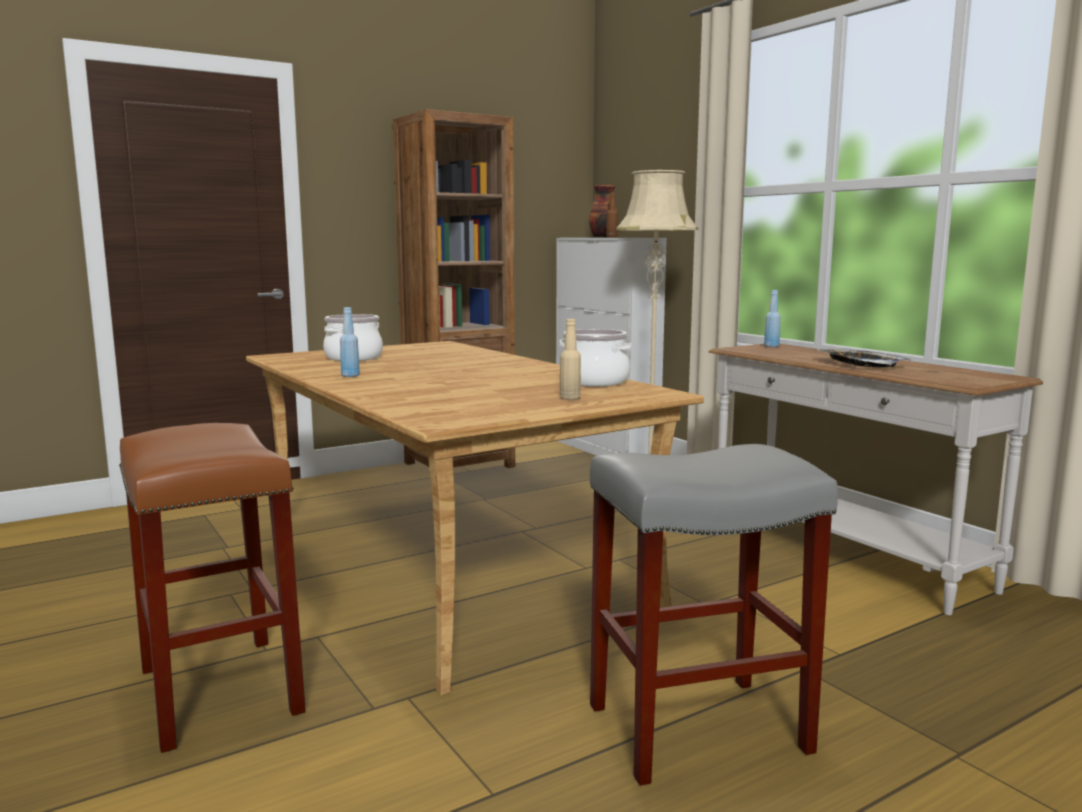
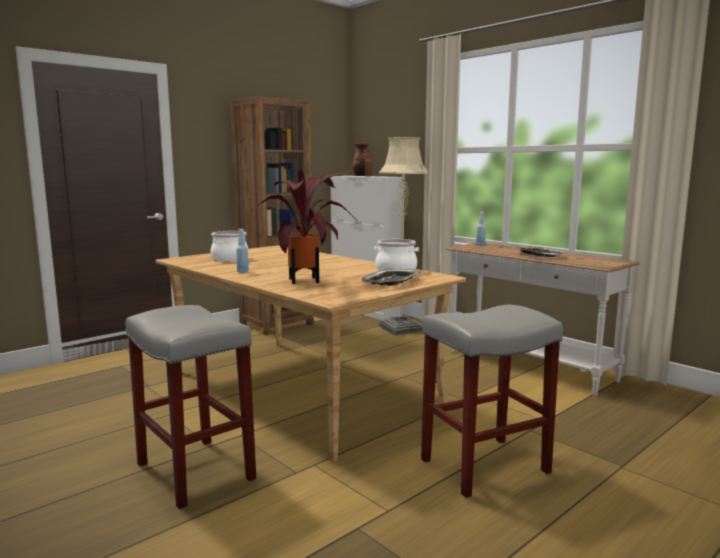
camera: 10 degrees left, 0 degrees up
brown stool [119,423,306,753] -> grey stool [126,305,256,509]
beige bottle [560,319,581,400] -> tray [362,269,421,286]
none -> potted plant [250,170,358,284]

